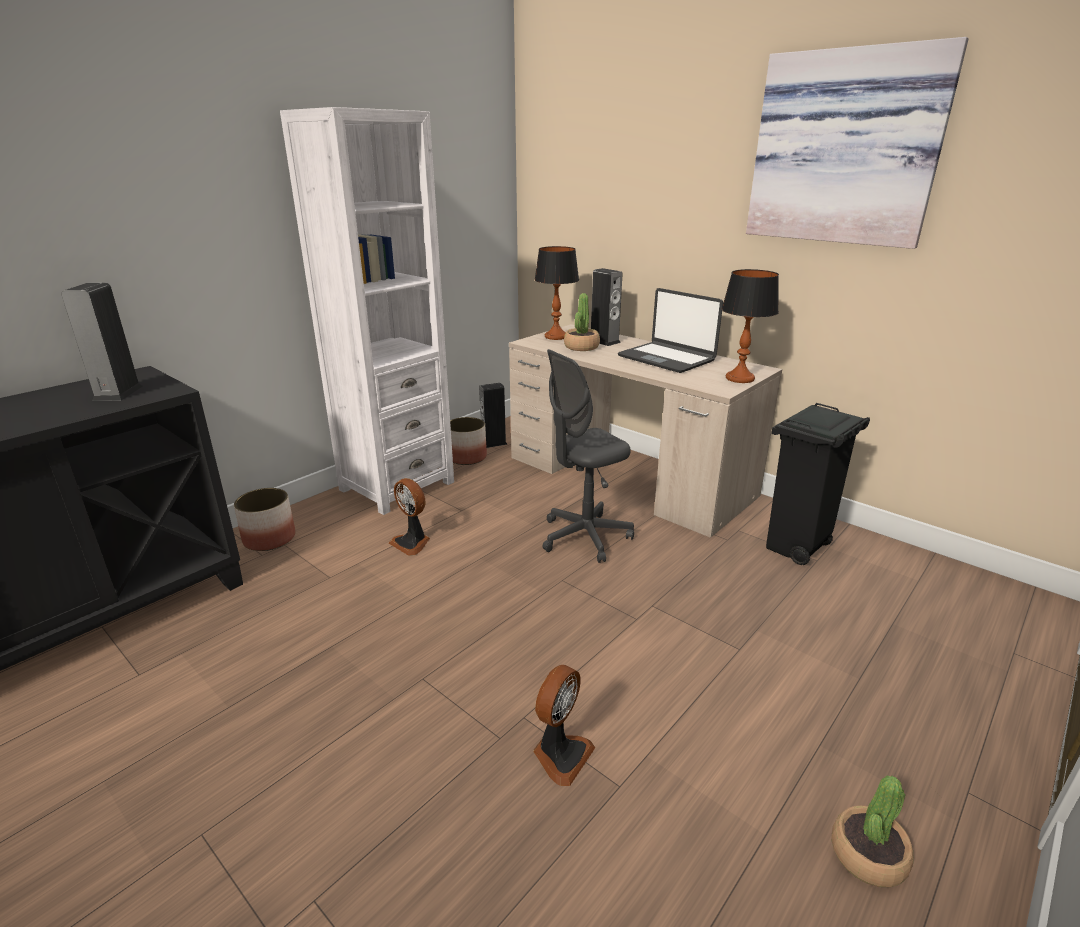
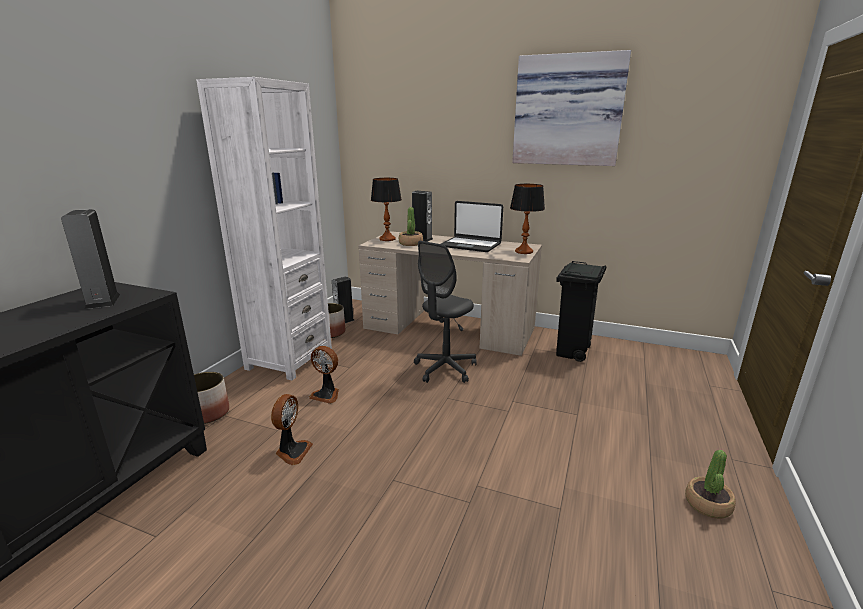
camera: 20 degrees left, 5 degrees down
fan [533,665,595,786] -> fan moved to [271,394,313,465]

